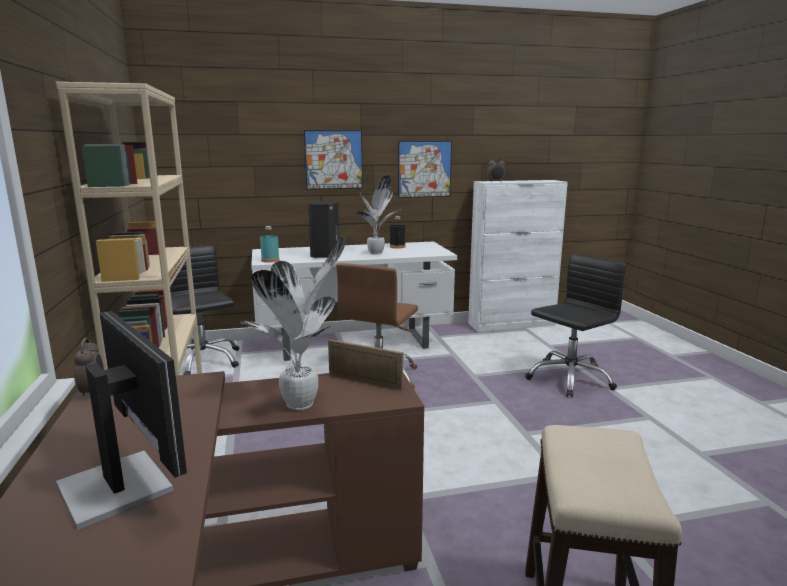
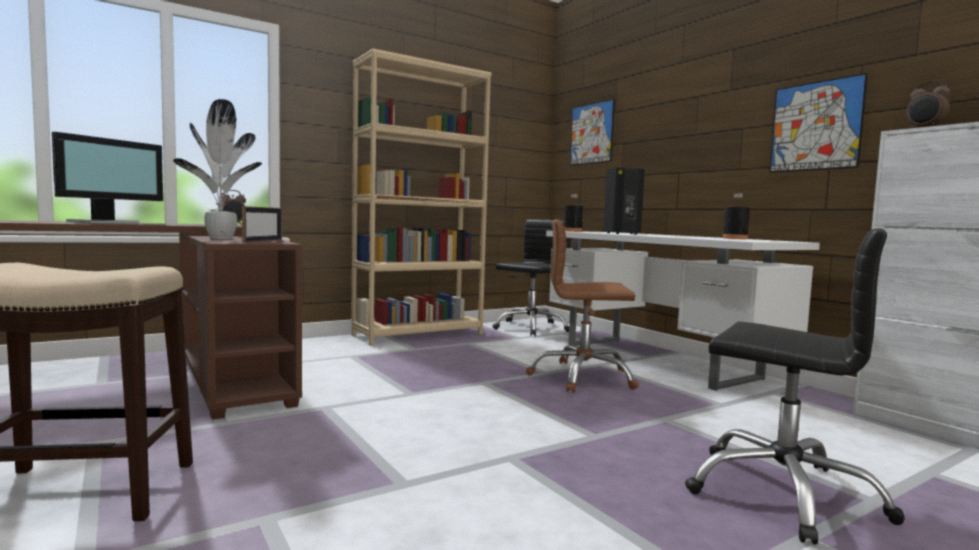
camera: 70 degrees right, 10 degrees down
turquoise bottle [260,226,280,263] -> black bottle [564,194,583,232]
picture [304,130,363,190] -> picture moved to [570,99,615,166]
potted plant [357,175,402,255] -> none

